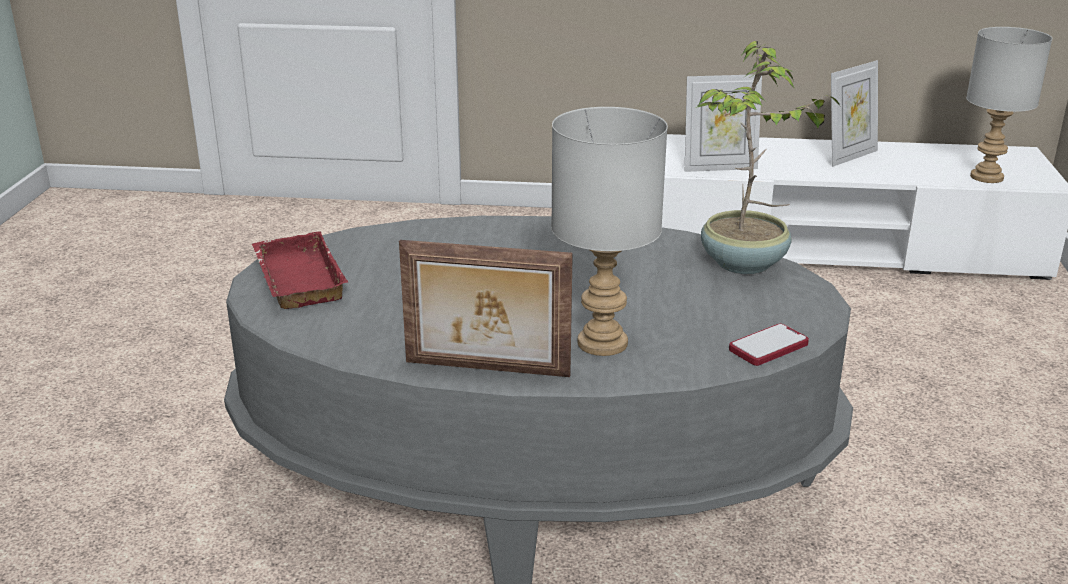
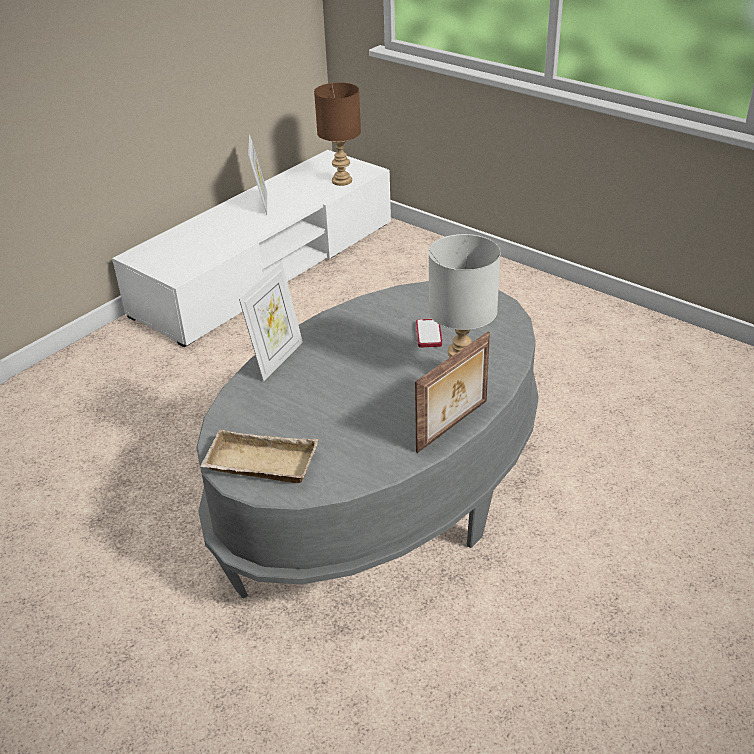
camera: 55 degrees left, 10 degrees up
red tray [252,231,348,309] -> beige tray [200,429,318,483]
picture frame [685,74,762,172] -> picture frame moved to [239,262,303,382]
potted plant [696,41,840,274] -> none
phone [729,324,809,366] -> phone moved to [416,319,442,347]
grey table lamp [966,27,1052,183] -> brown table lamp [314,82,361,186]

